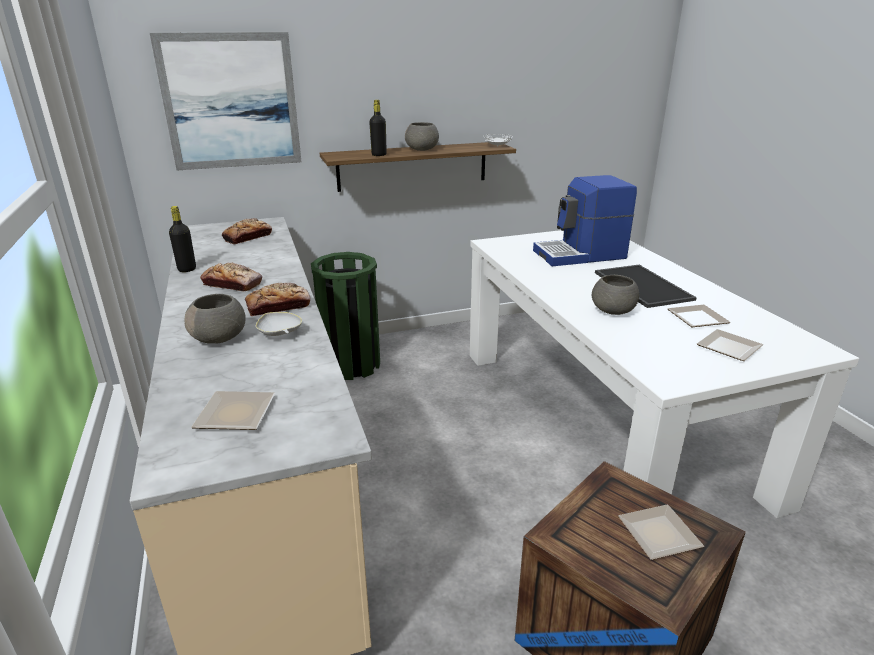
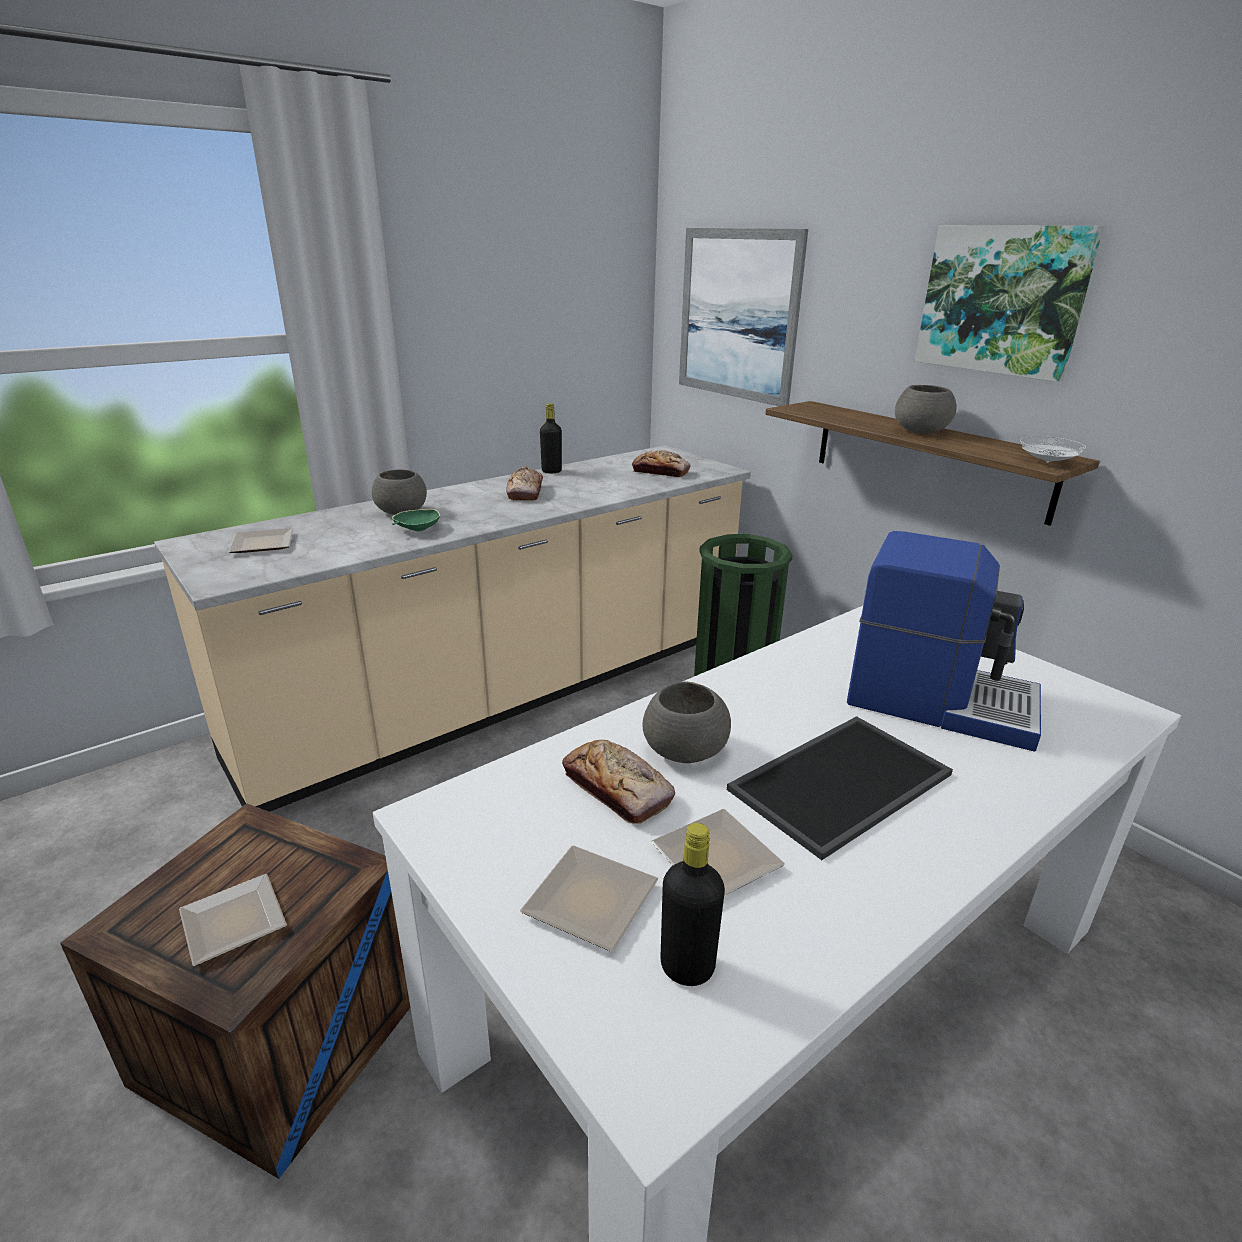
camera: 70 degrees right, 0 degrees up
bread [245,283,310,316] -> bread moved to [562,740,675,824]
white bowl [256,312,302,336] -> green bowl [392,509,440,531]
black bottle [369,100,387,156] -> black bottle moved to [660,823,725,986]
coffee machine [533,175,637,266] -> coffee machine turned 150 degrees clockwise [847,531,1041,752]
none -> picture [915,225,1104,382]

